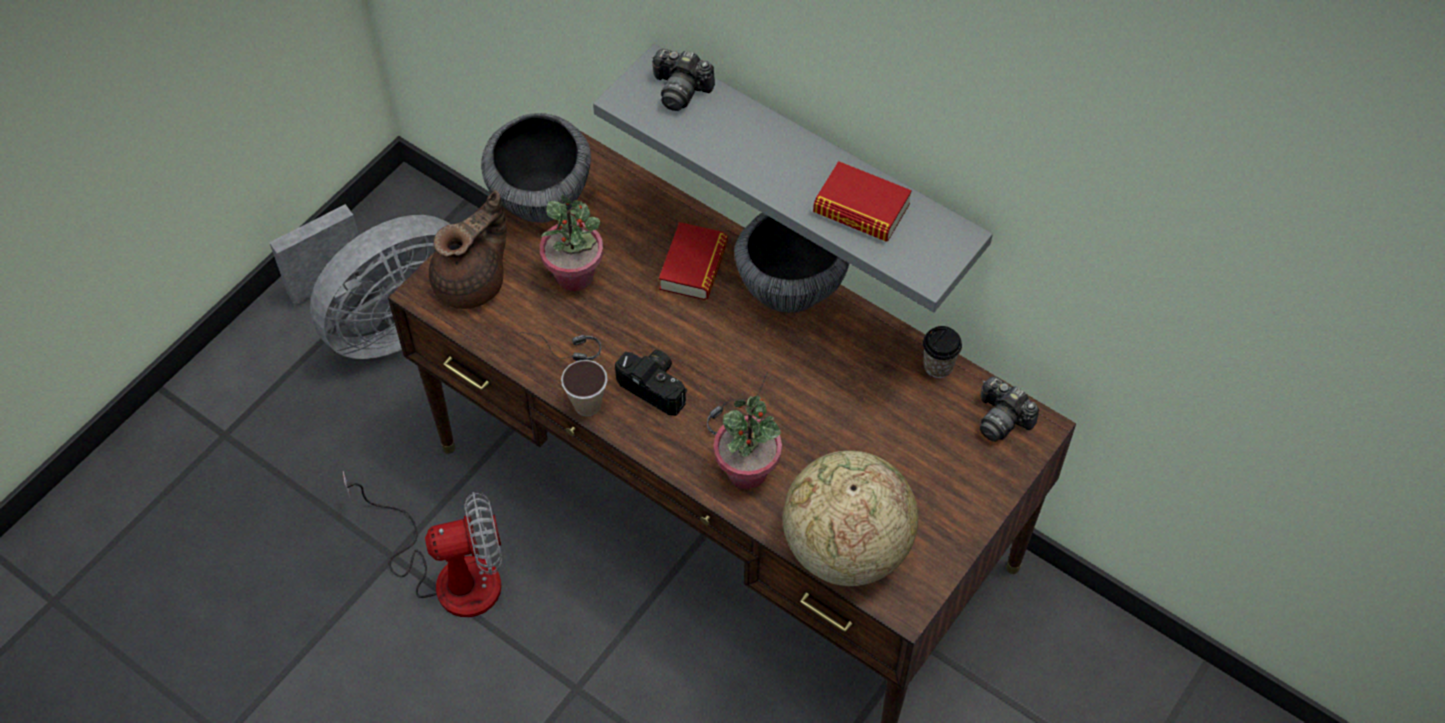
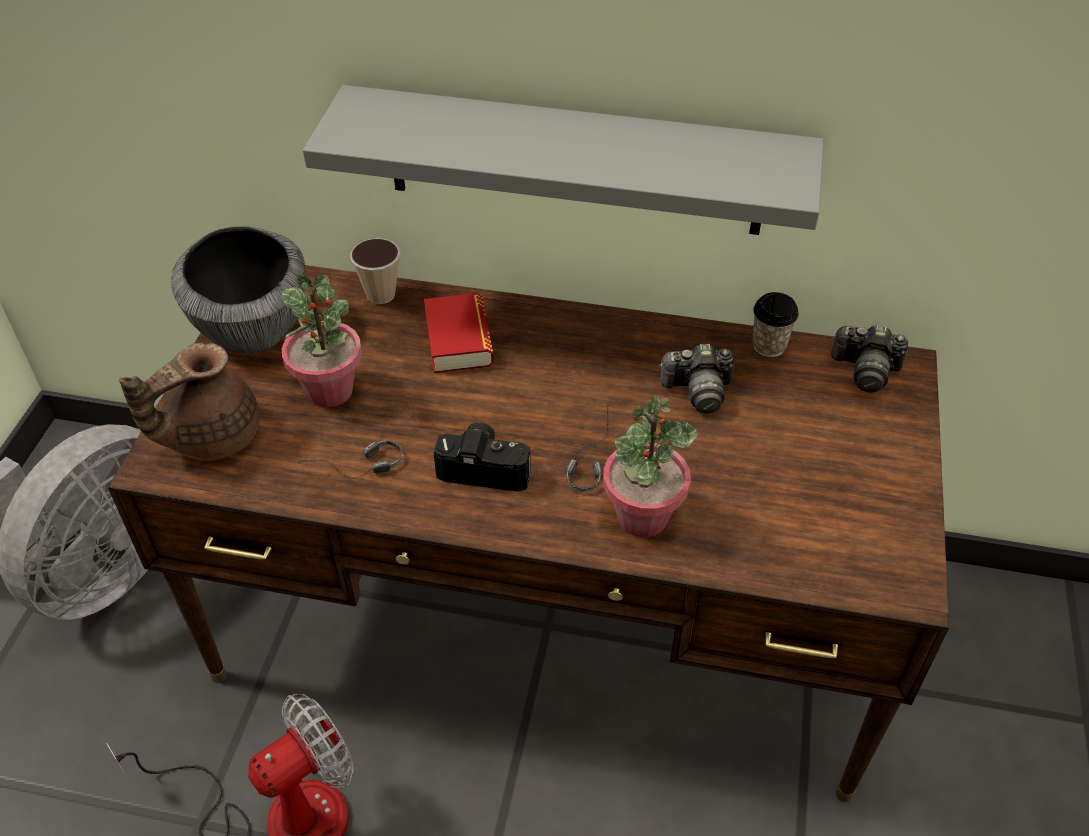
camera: 25 degrees left, 10 degrees down
brown teapot [429,190,506,309] -> brown teapot turned 150 degrees counterclockwise [119,343,260,461]
cup [561,360,608,416] -> cup moved to [350,238,400,304]
camera [652,49,715,111] -> camera moved to [660,344,734,413]
bowl [734,213,849,313] -> none
globe [783,451,918,586] -> none
book [813,161,912,242] -> none

